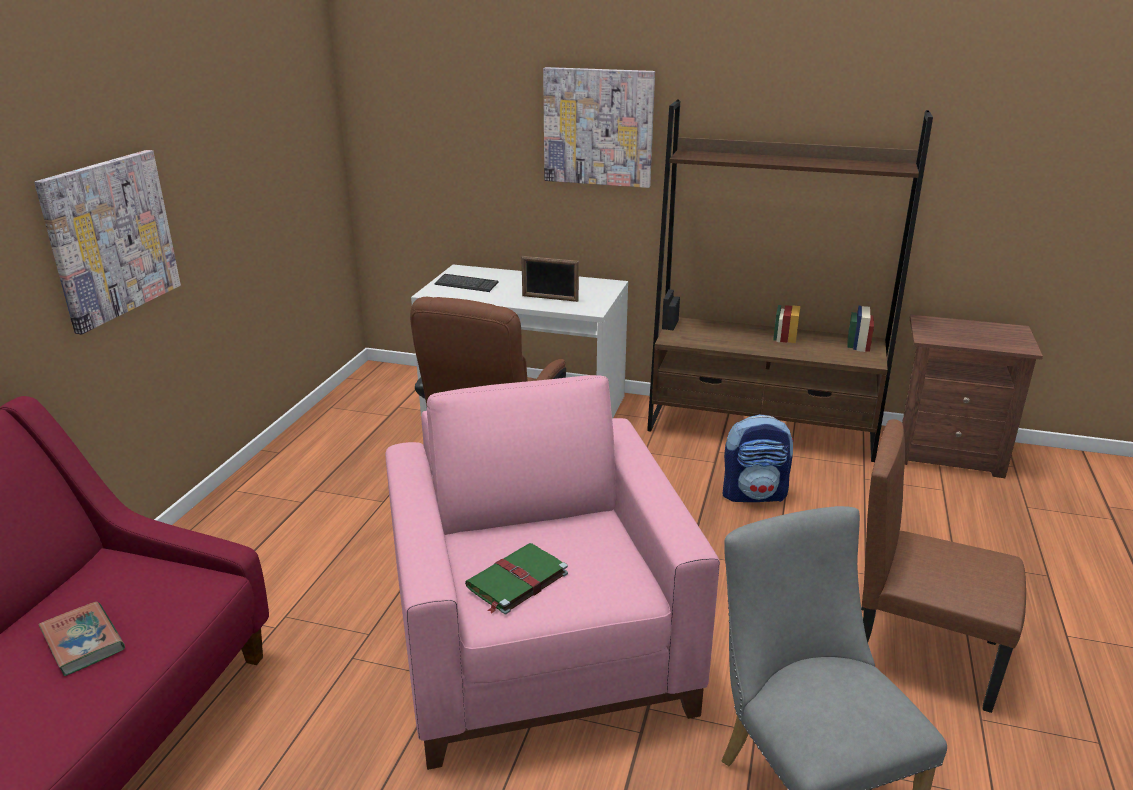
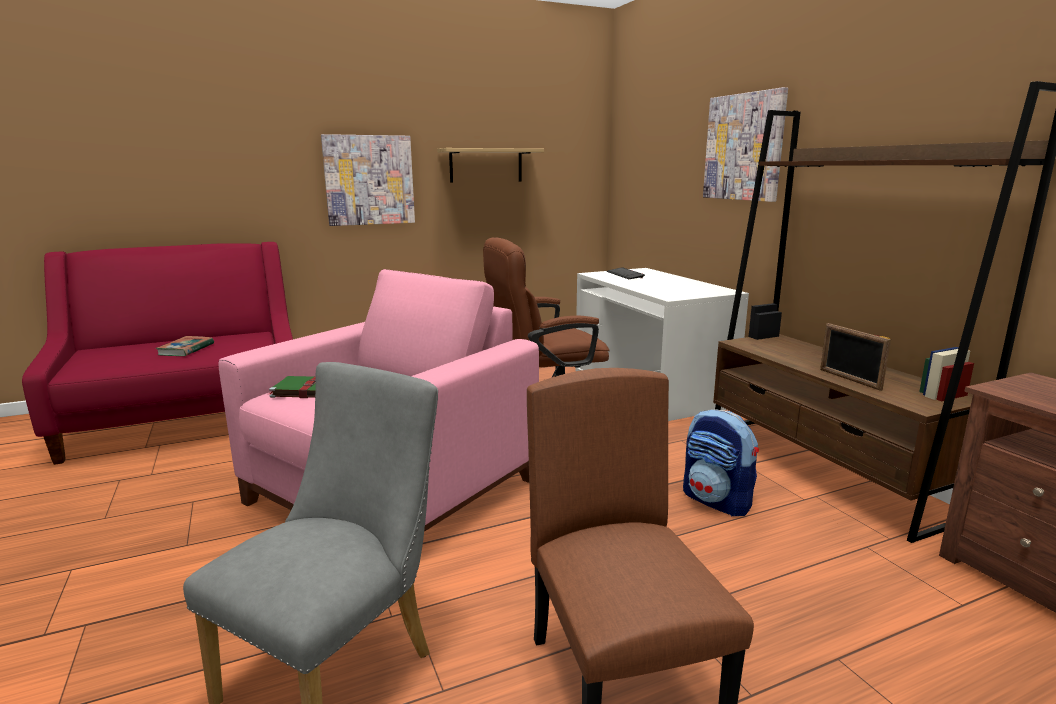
camera: 50 degrees right, 10 degrees down
picture frame [521,256,579,302] -> picture frame moved to [820,323,891,391]
none -> shelf [437,148,544,183]

